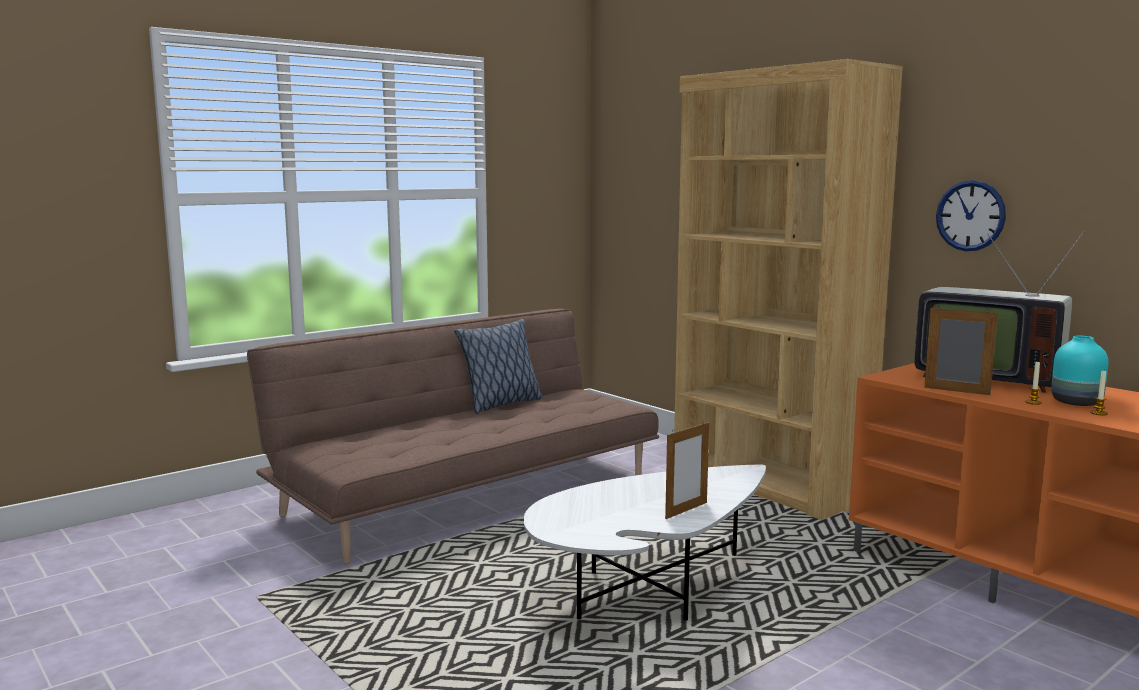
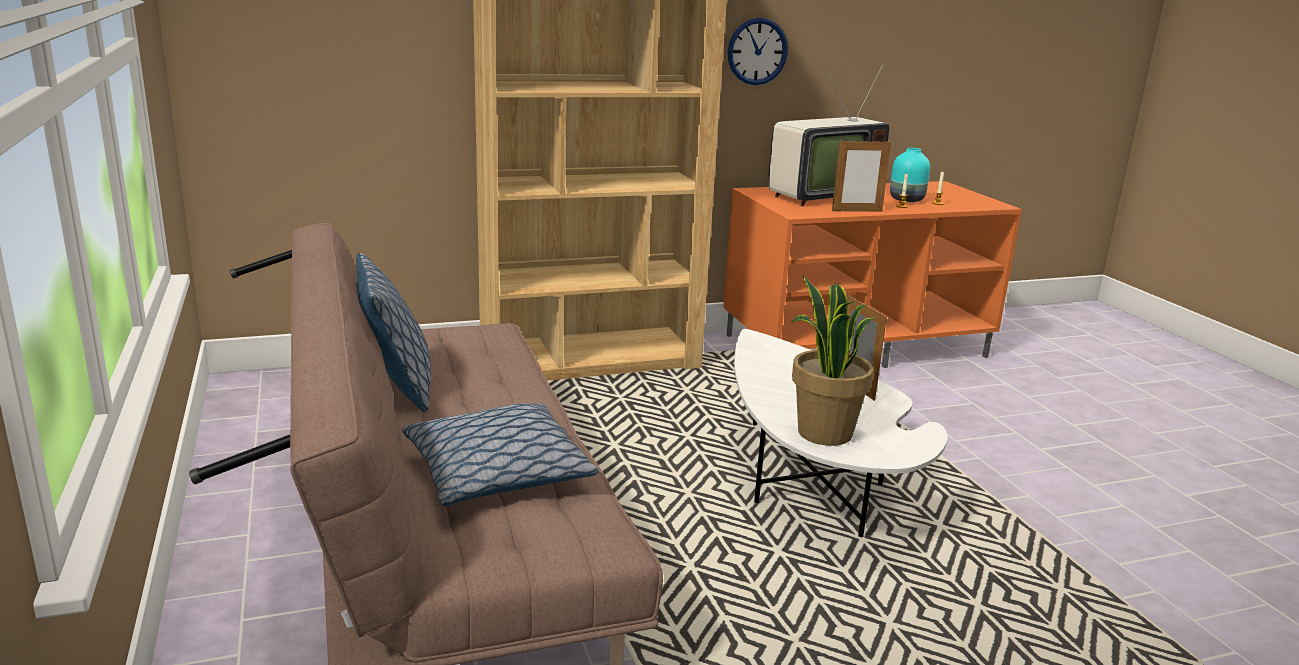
camera: 70 degrees left, 10 degrees up
picture frame [924,306,998,395] -> picture frame turned 150 degrees counterclockwise [832,138,891,212]
none -> pillow [402,403,599,506]
none -> potted plant [792,276,874,446]

